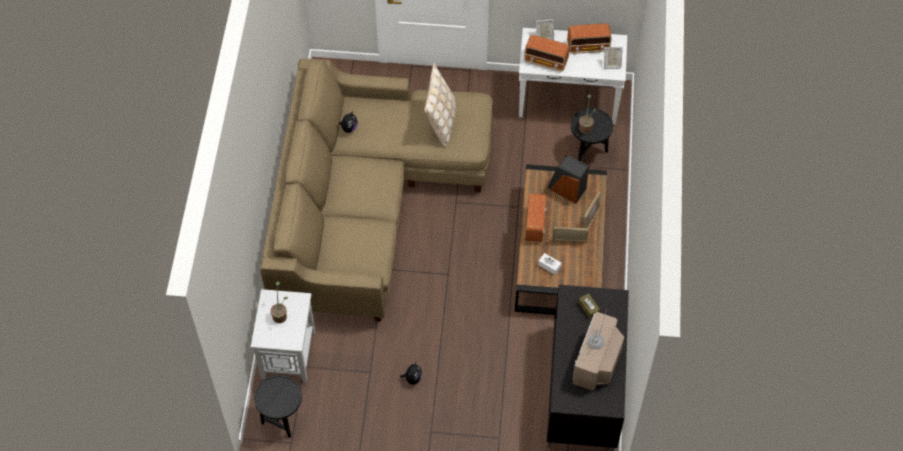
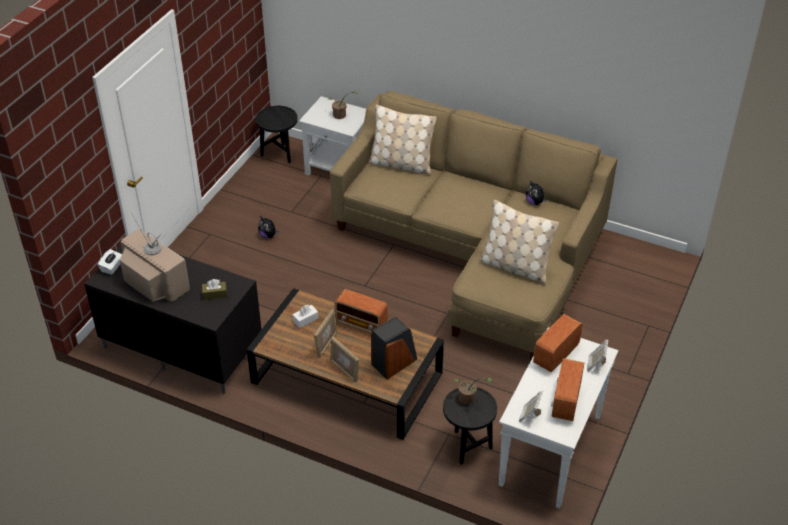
camera: 110 degrees right, 15 degrees down
none -> white tissue box [98,249,122,275]
none -> beige pillow [369,105,437,175]

